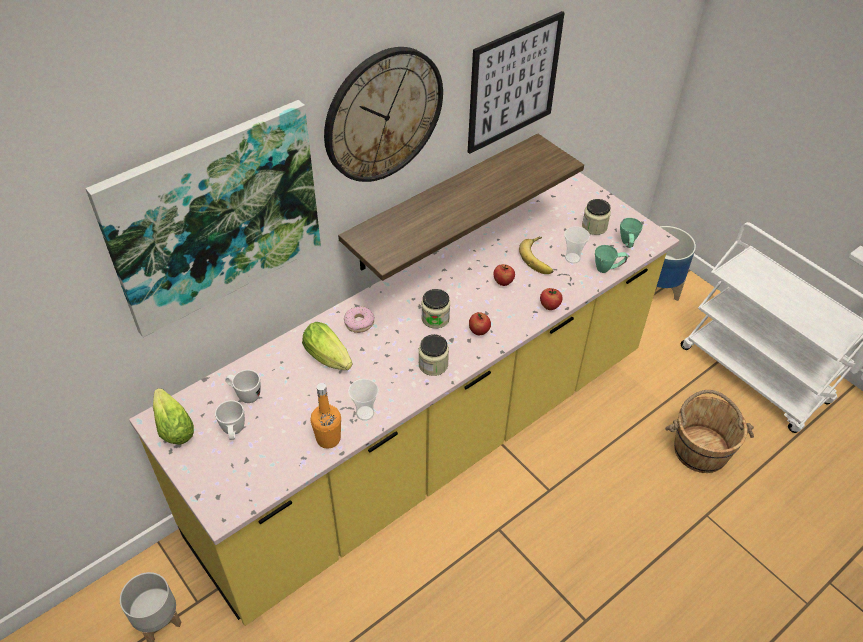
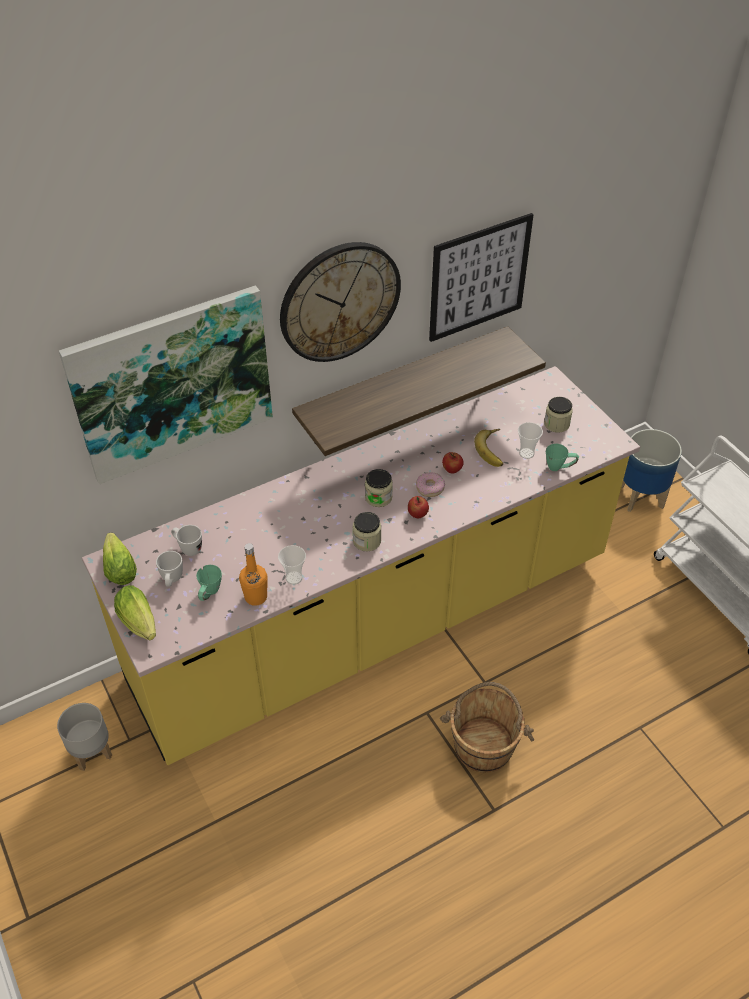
camera: 10 degrees right, 0 degrees up
lettuce [302,322,352,370] -> lettuce moved to [114,585,156,640]
donut [344,306,375,333] -> donut moved to [416,472,445,497]
apple [540,288,563,310] -> none
green mug [620,218,643,248] -> green mug moved to [196,565,222,601]
brown bucket [665,390,754,473] -> brown bucket moved to [440,682,534,773]

